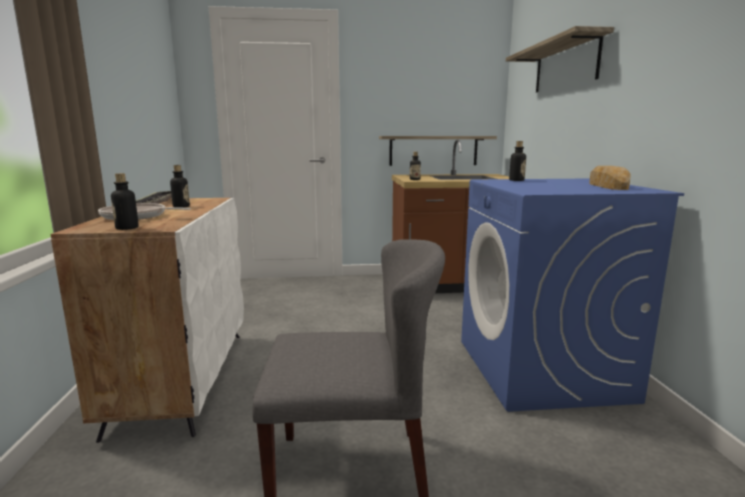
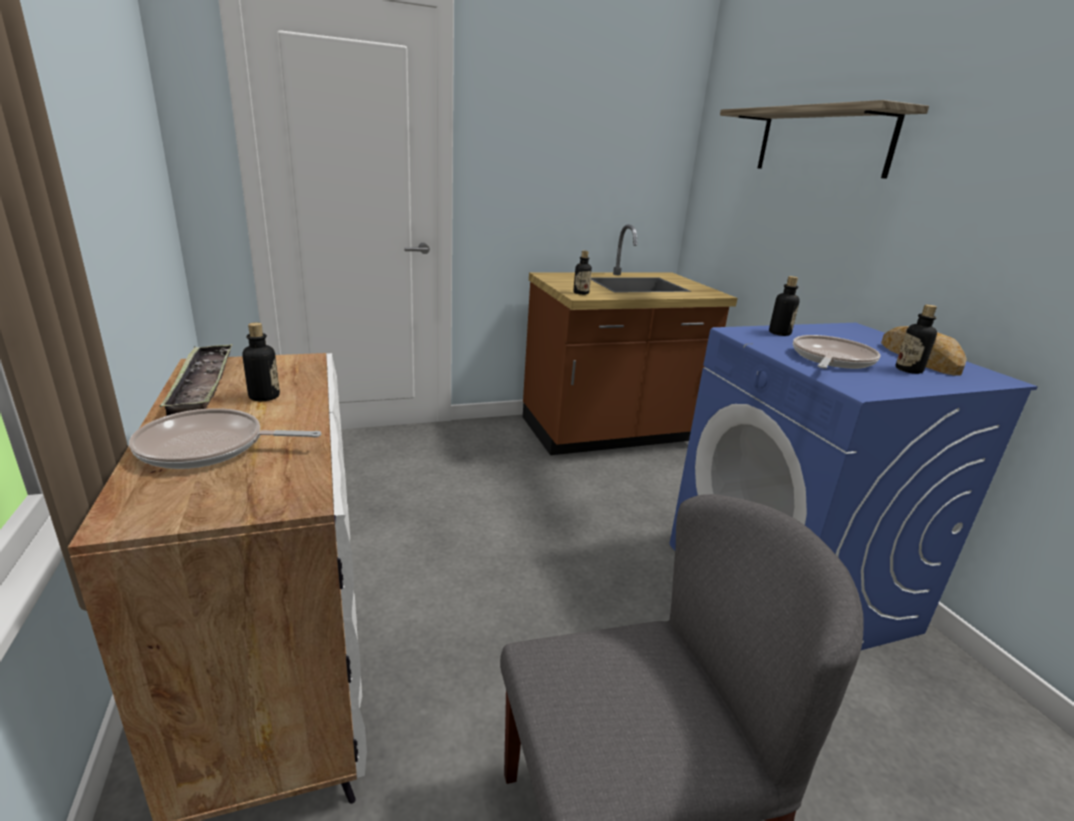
camera: 15 degrees left, 10 degrees up
bottle [111,173,139,230] -> bottle moved to [895,305,937,374]
shelf [379,136,497,166] -> none
none -> frying pan [793,335,880,369]

